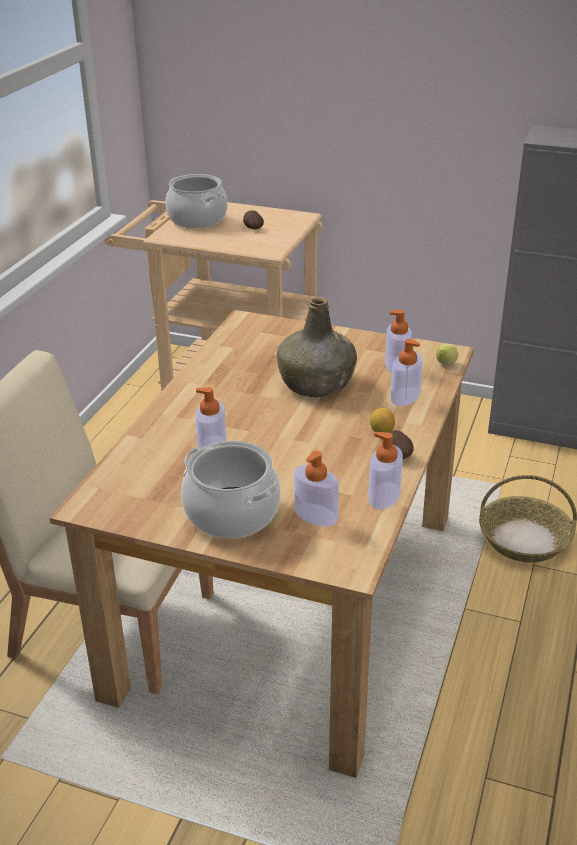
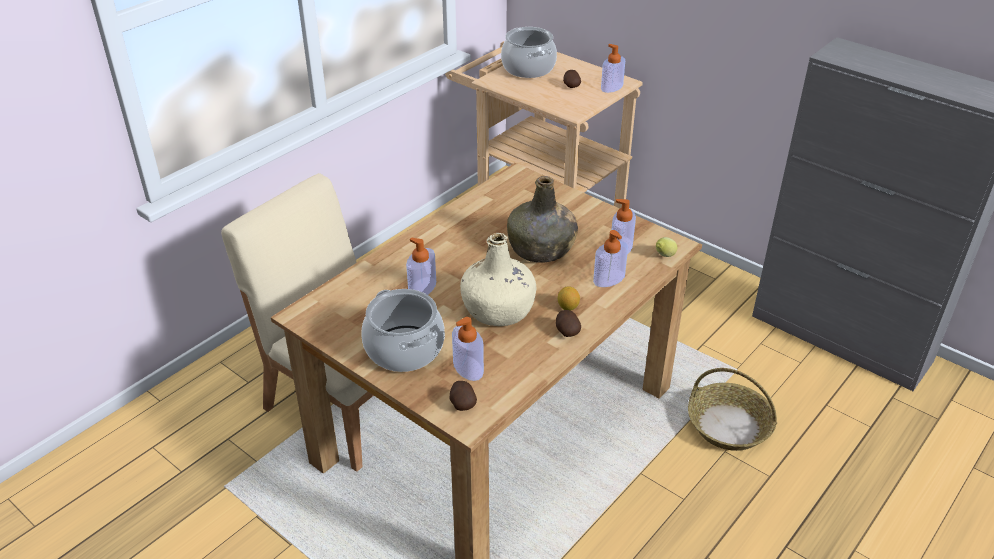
camera: 20 degrees right, 5 degrees up
soap dispenser [369,432,403,510] -> soap dispenser moved to [601,44,625,93]
none -> potato [450,381,477,411]
none -> beige bottle [460,233,536,326]

